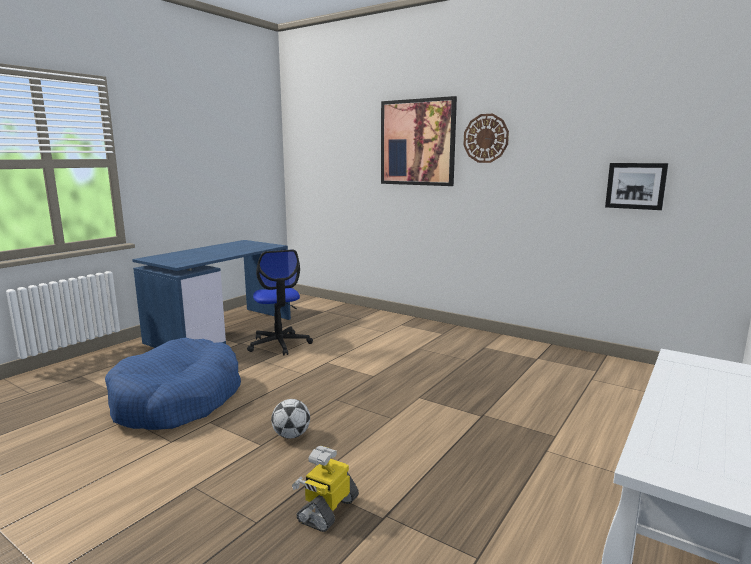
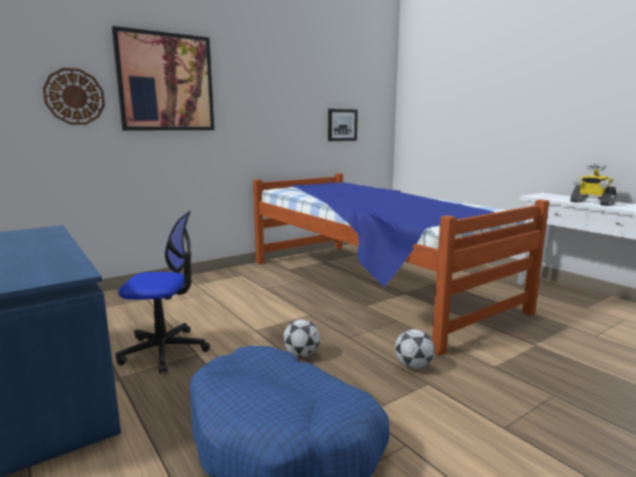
camera: 70 degrees left, 0 degrees up
toy robot [292,446,359,532] -> toy robot moved to [570,163,617,206]
wall clock [463,114,509,163] -> wall clock moved to [43,68,105,125]
none -> bed [253,173,549,356]
none -> football [283,319,320,357]

